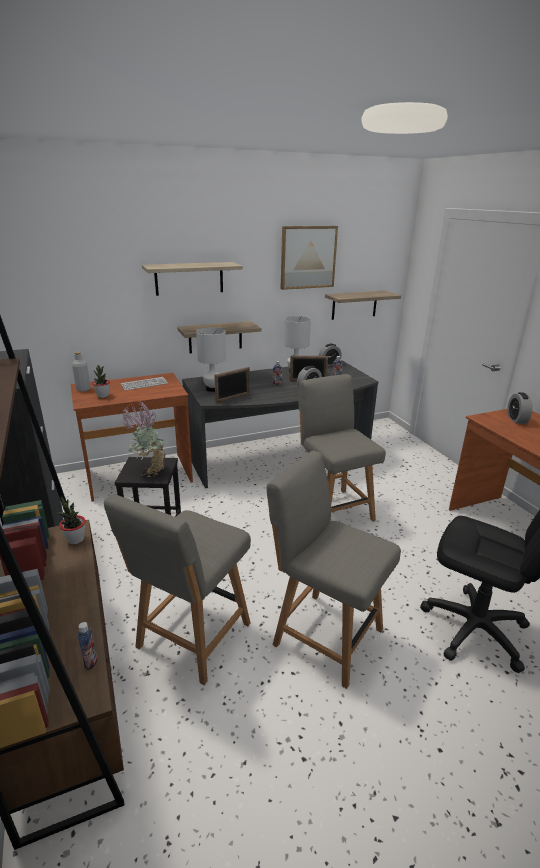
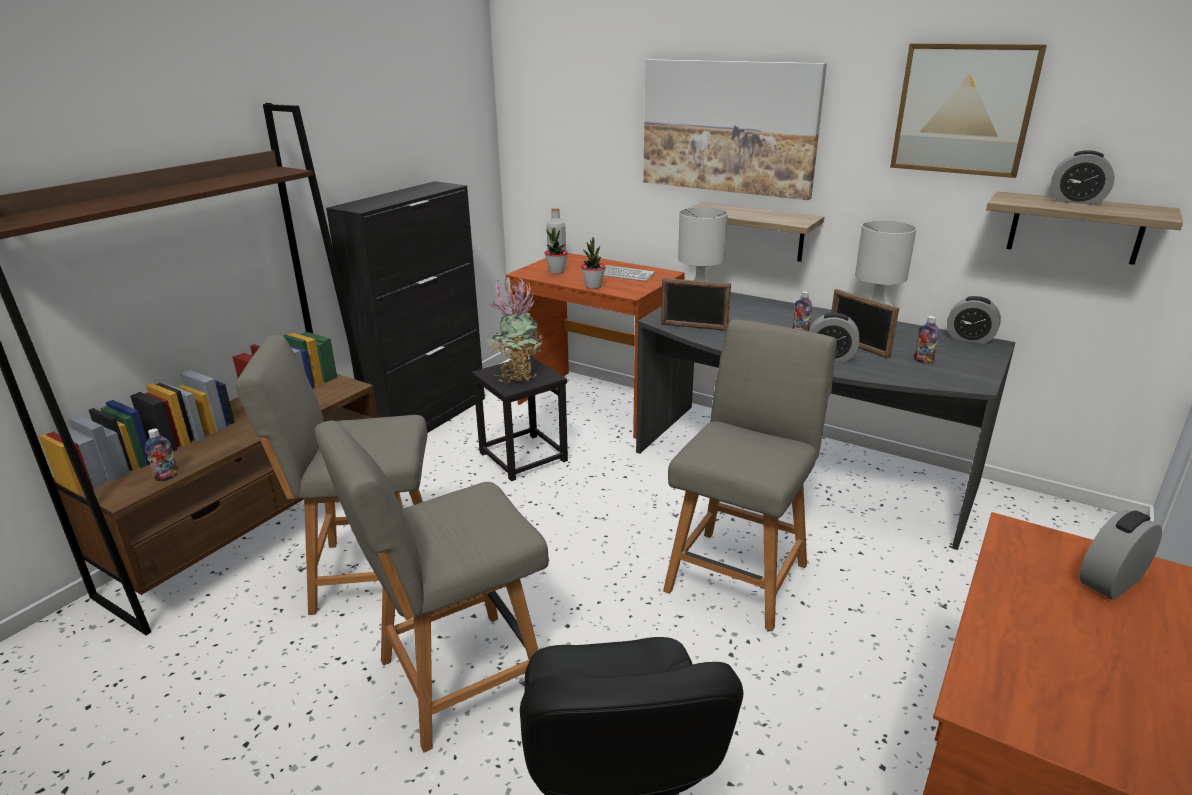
camera: 55 degrees right, 0 degrees up
potted plant [58,497,86,544] -> potted plant moved to [581,237,606,289]
shelf [142,262,243,296] -> picture [643,59,827,200]
grey chair [267,451,401,689] -> grey chair turned 120 degrees counterclockwise [315,420,549,753]
none -> alarm clock [1051,150,1115,205]

